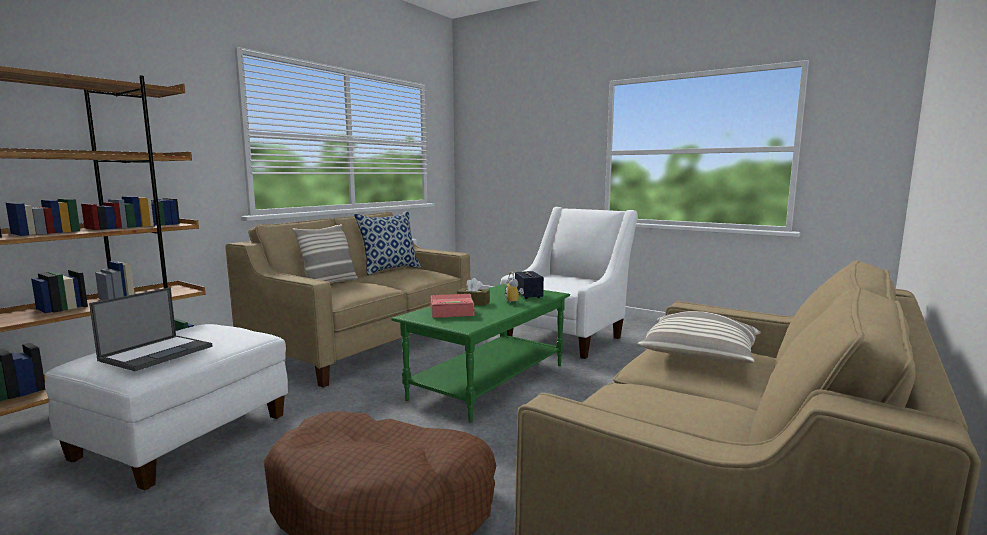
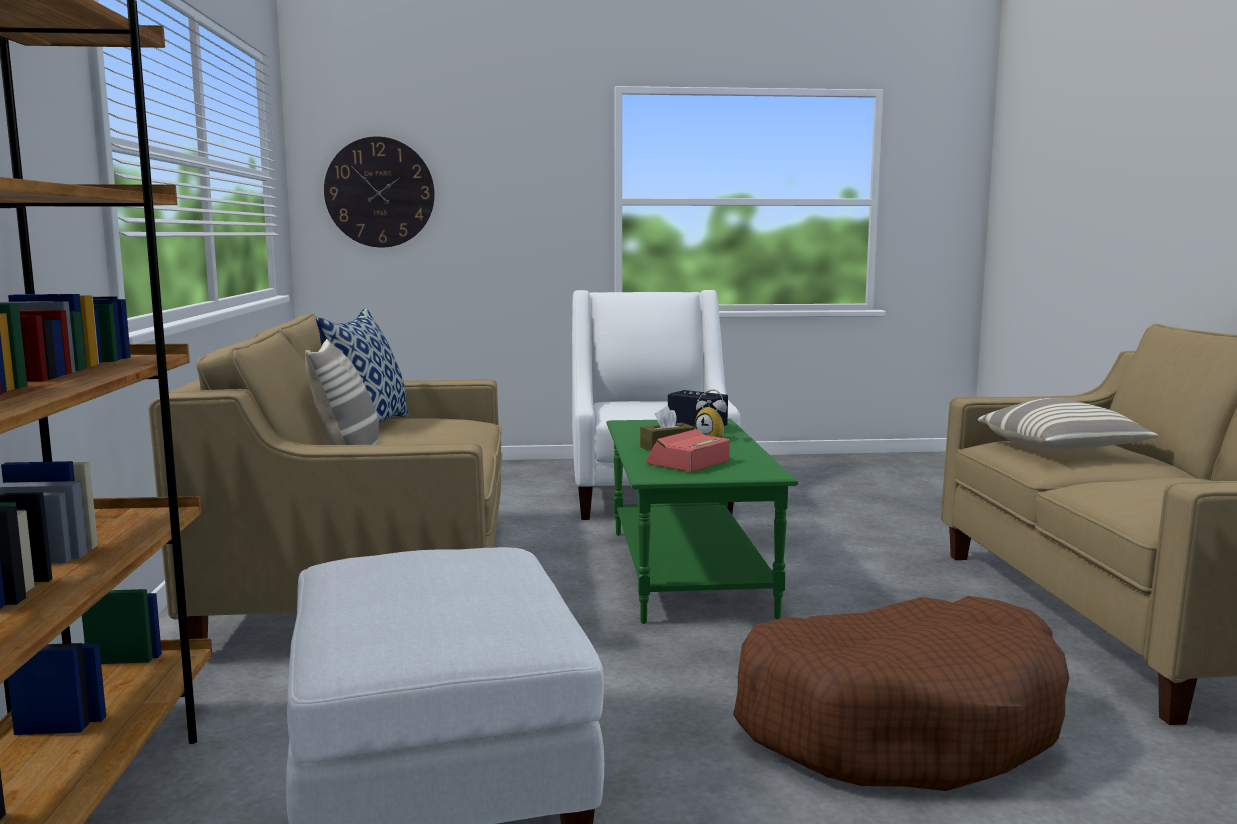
camera: 40 degrees left, 0 degrees up
laptop [89,287,212,371] -> none
none -> wall clock [324,137,435,247]

